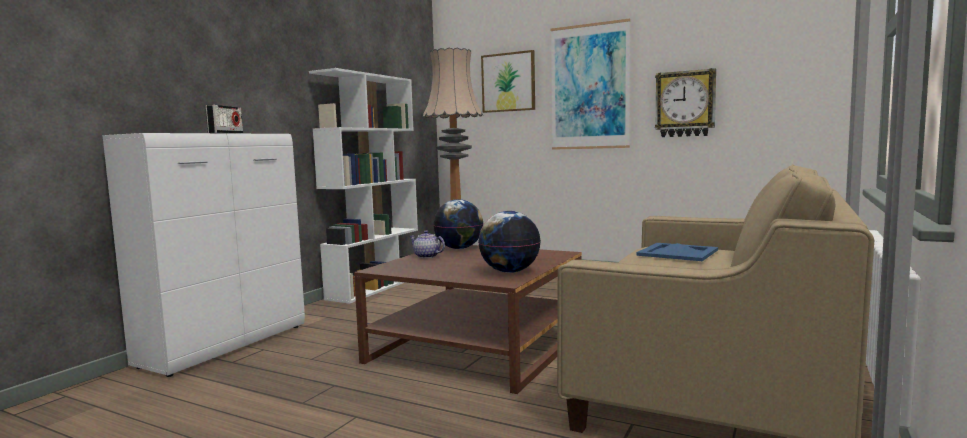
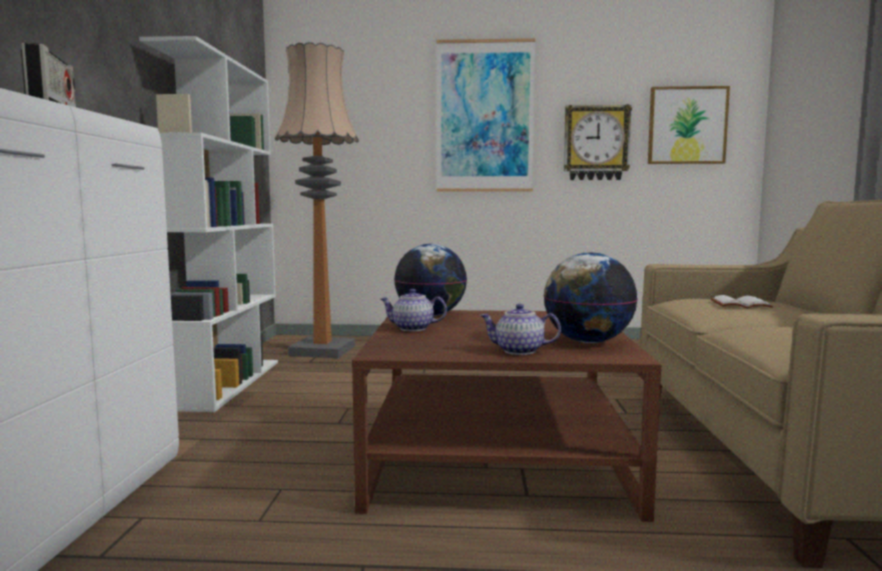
camera: 25 degrees left, 0 degrees up
picture [481,50,535,113] -> picture moved to [648,86,730,164]
blue tray [636,243,718,261] -> white book [711,295,774,308]
none -> teapot [479,304,561,355]

